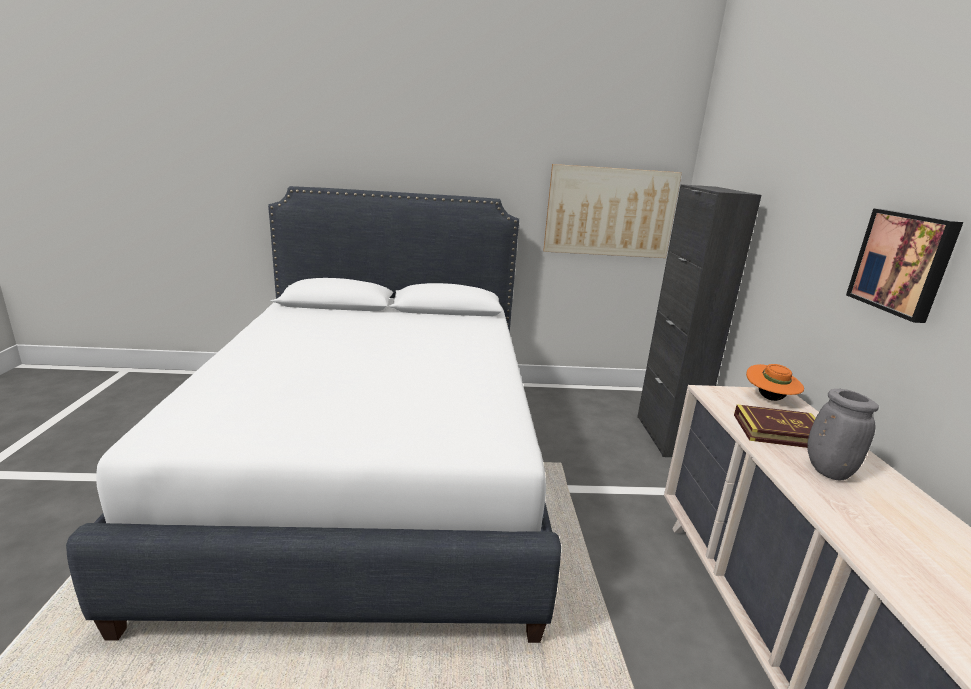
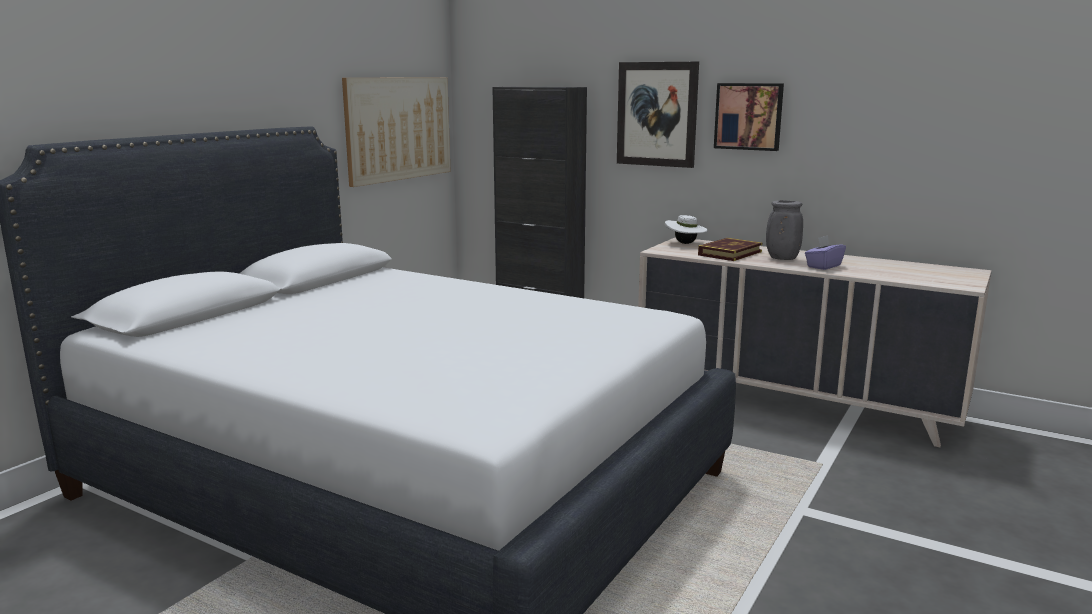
camera: 55 degrees left, 5 degrees down
orange hat [746,364,804,401] -> white hat [665,215,708,244]
none -> picture [617,62,699,168]
none -> purple tissue box [805,235,846,270]

